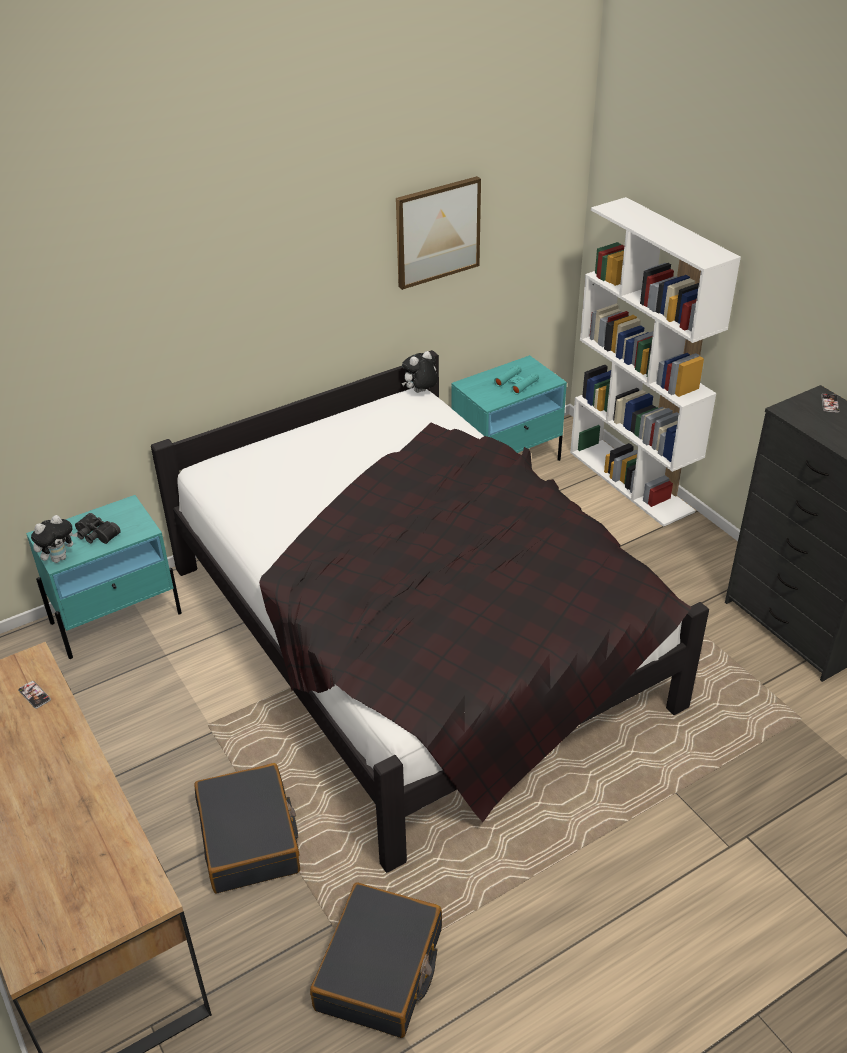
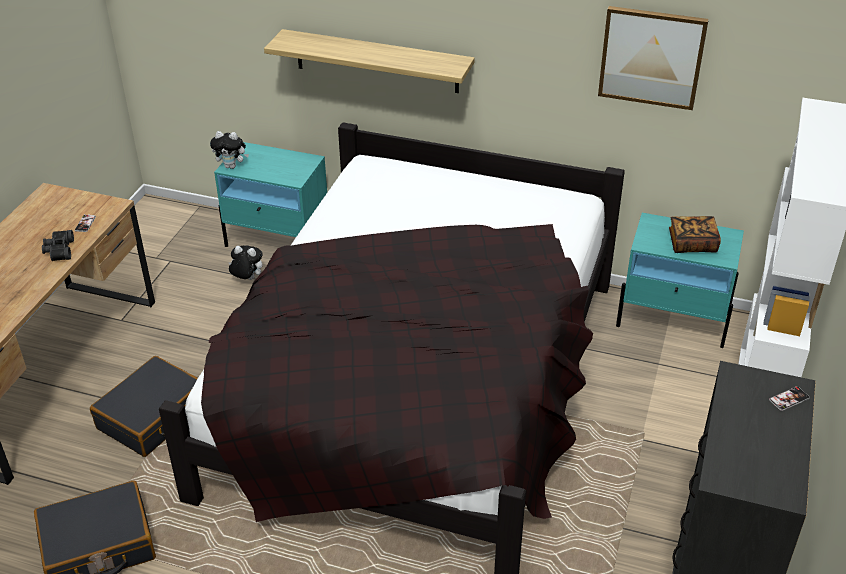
camera: 50 degrees right, 0 degrees up
black binoculars [75,513,121,544] -> black binoculars moved to [42,230,74,261]
plush toy [402,351,438,393] -> plush toy moved to [228,245,263,280]
turquoise binoculars [494,365,539,395] -> book [669,216,721,253]
none -> shelf [264,29,475,93]

